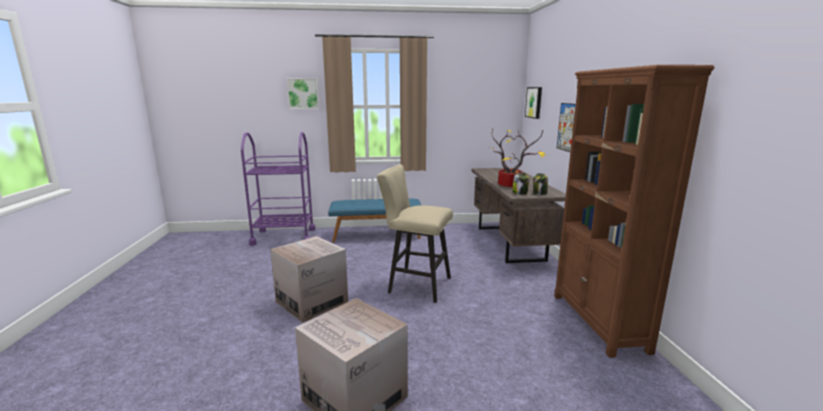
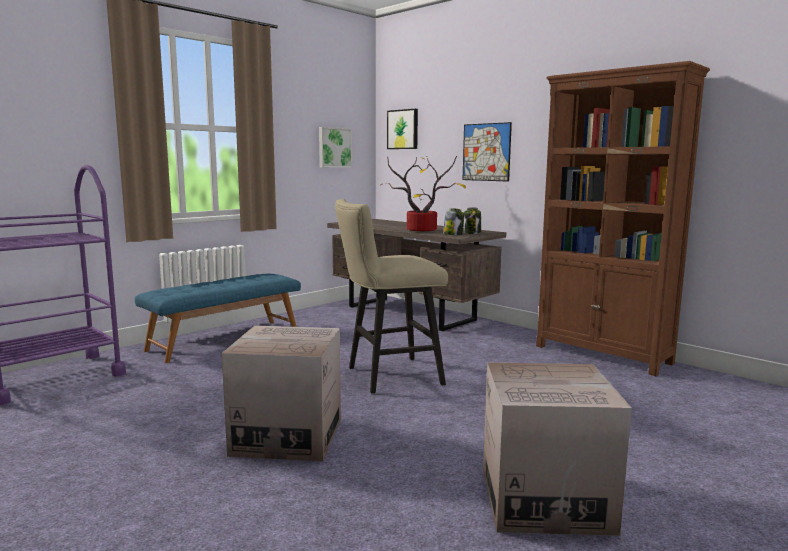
camera: 40 degrees left, 5 degrees down
picture [286,78,319,109] -> picture moved to [319,127,352,168]

